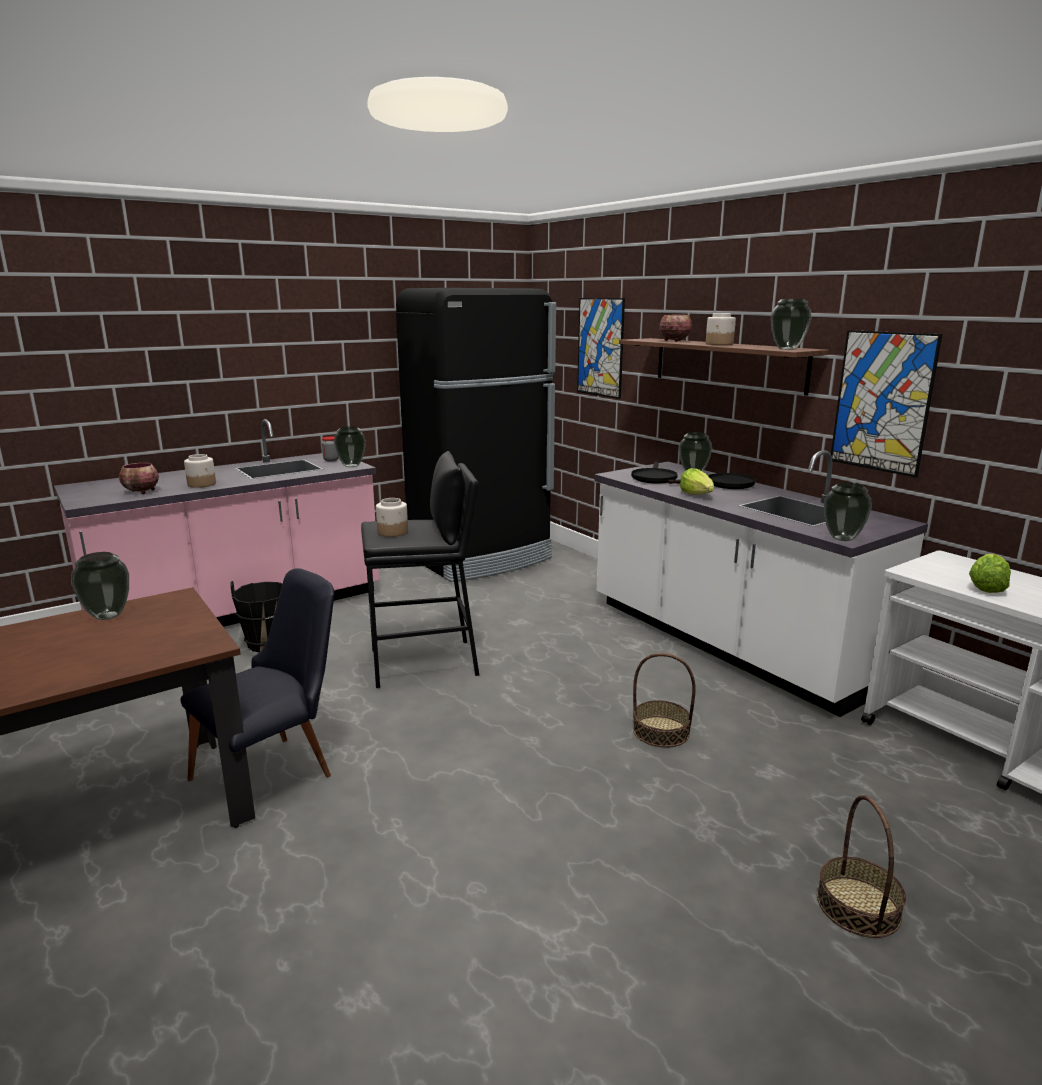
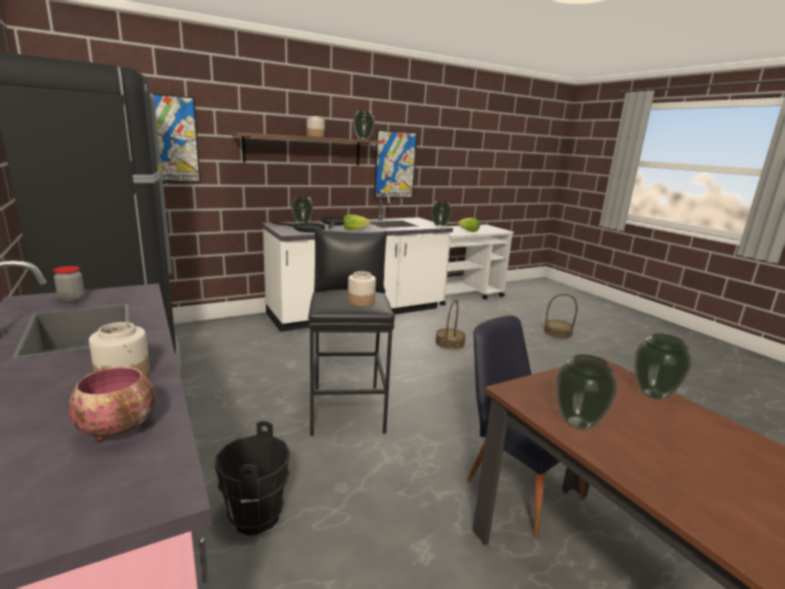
camera: 85 degrees left, 0 degrees up
vase [334,426,366,467] -> vase moved to [634,333,692,399]
bowl [659,315,693,342] -> none

